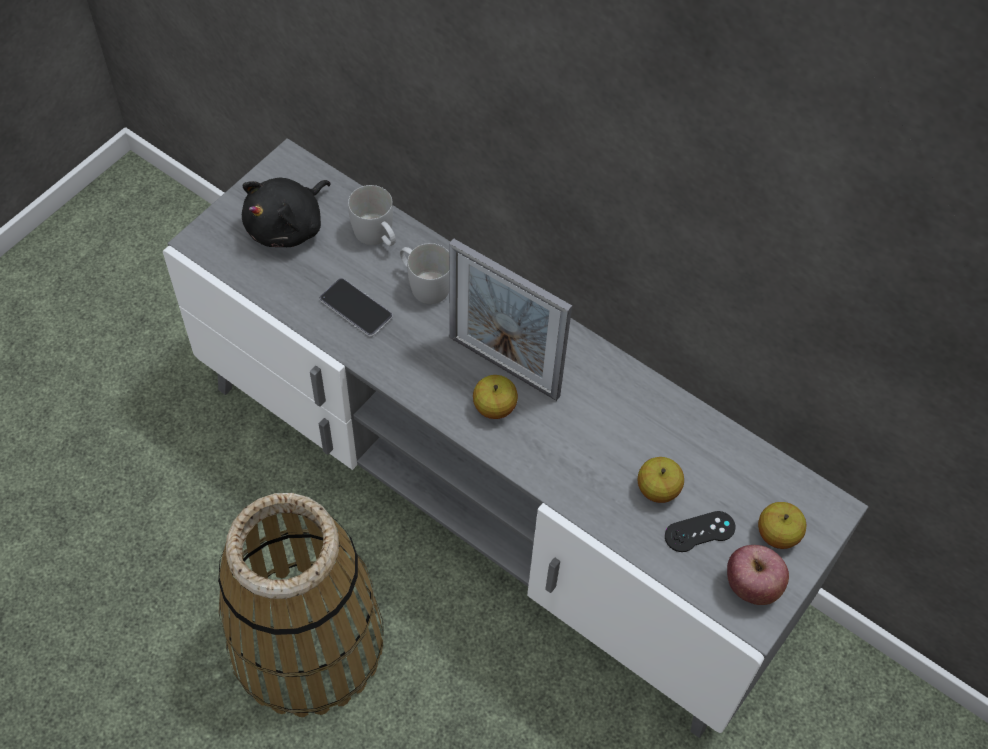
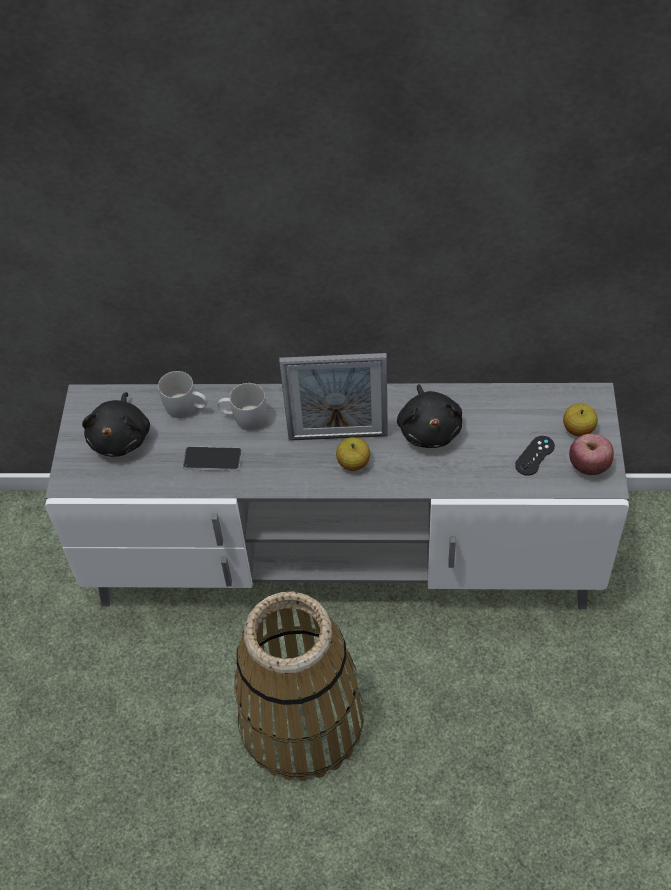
camera: 30 degrees left, 5 degrees down
apple [638,457,684,503] -> none
none -> black plush toy [397,384,462,448]

